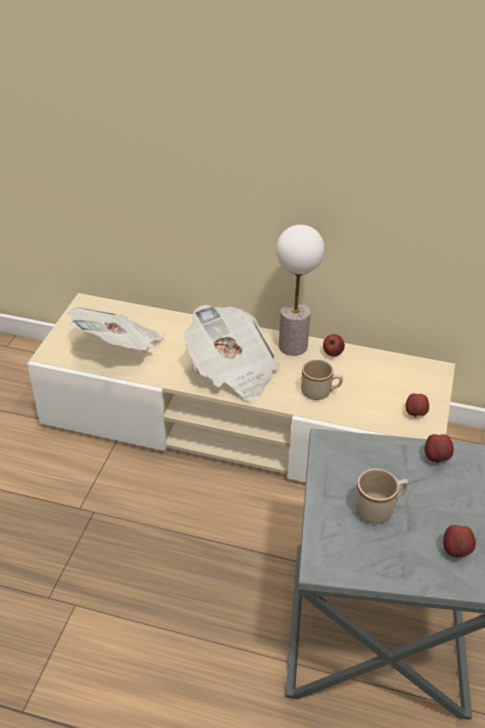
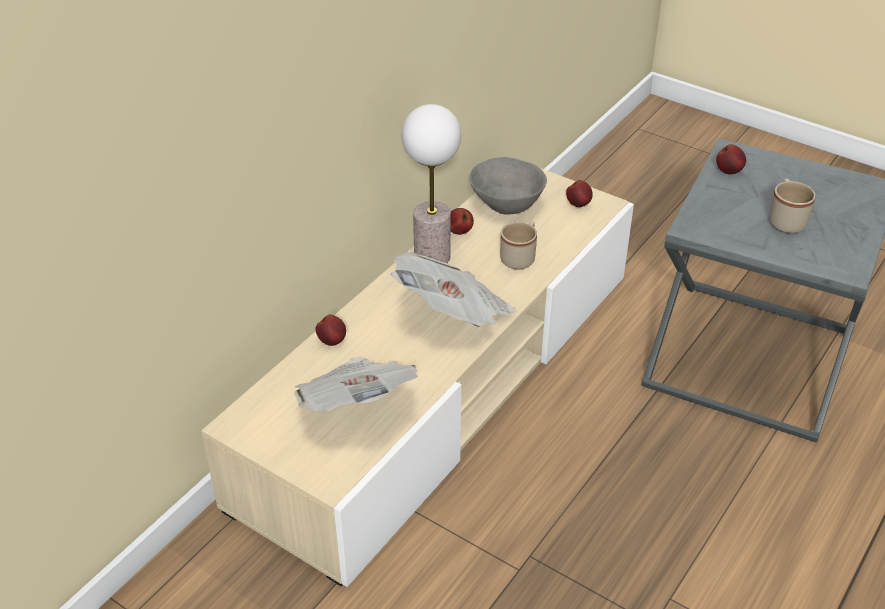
camera: 70 degrees left, 0 degrees up
apple [443,525,476,557] -> apple moved to [315,314,346,346]
none -> grey bowl [470,157,547,215]

